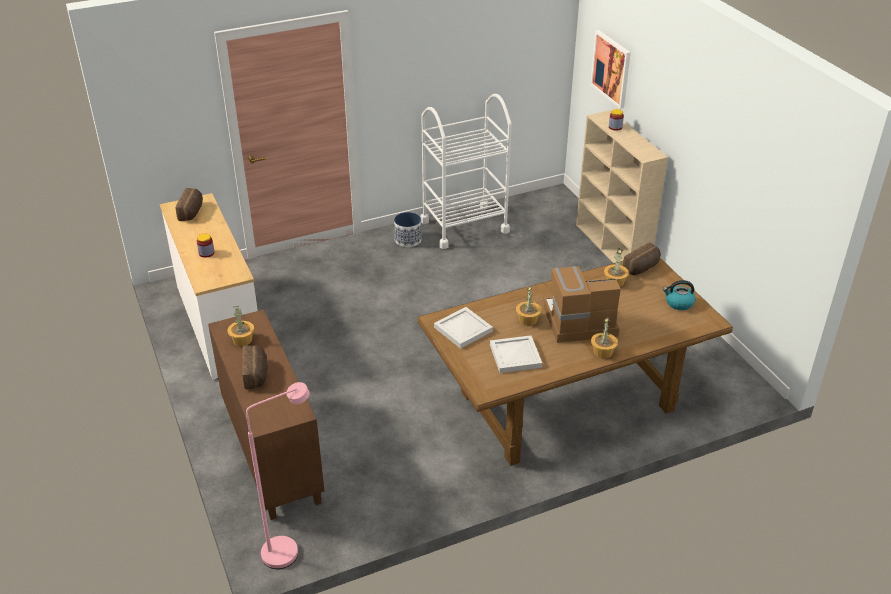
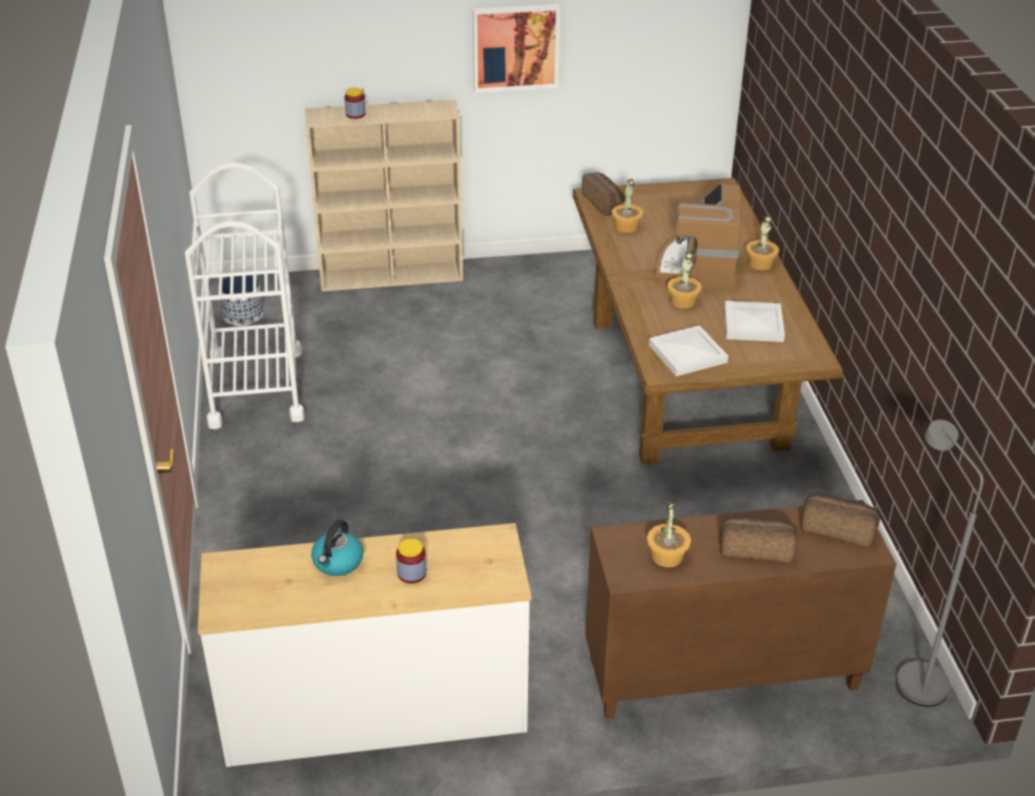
camera: 75 degrees left, 0 degrees up
bread [176,188,203,221] -> bread moved to [801,493,880,547]
pink floor lamp [246,382,310,569] -> grey floor lamp [896,420,984,707]
planter [394,212,422,247] -> planter moved to [218,275,263,326]
picture [590,30,631,109] -> picture moved to [473,4,560,92]
kettle [663,280,696,310] -> kettle moved to [311,520,363,576]

